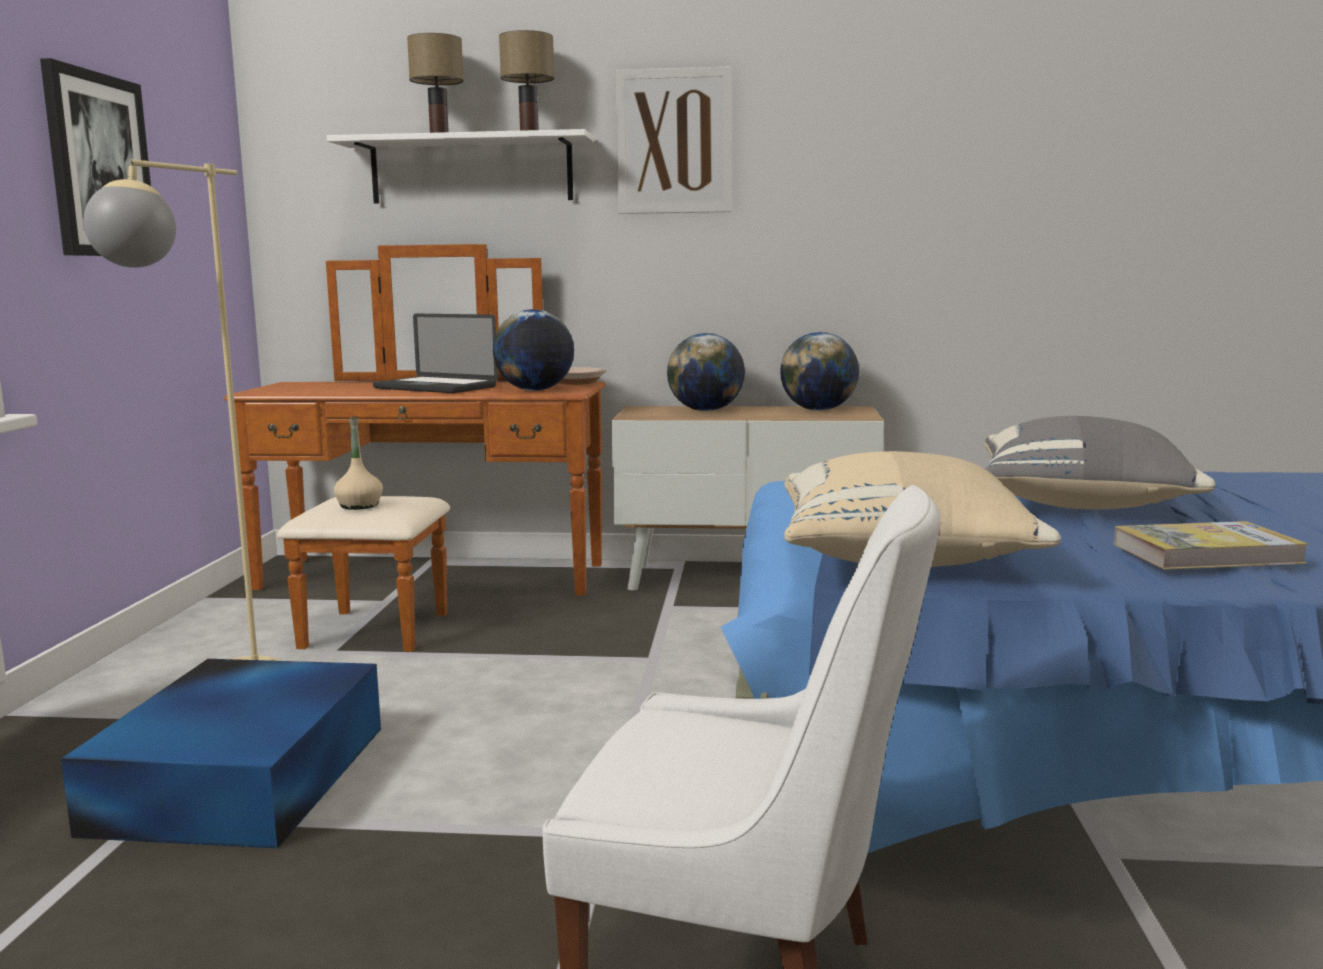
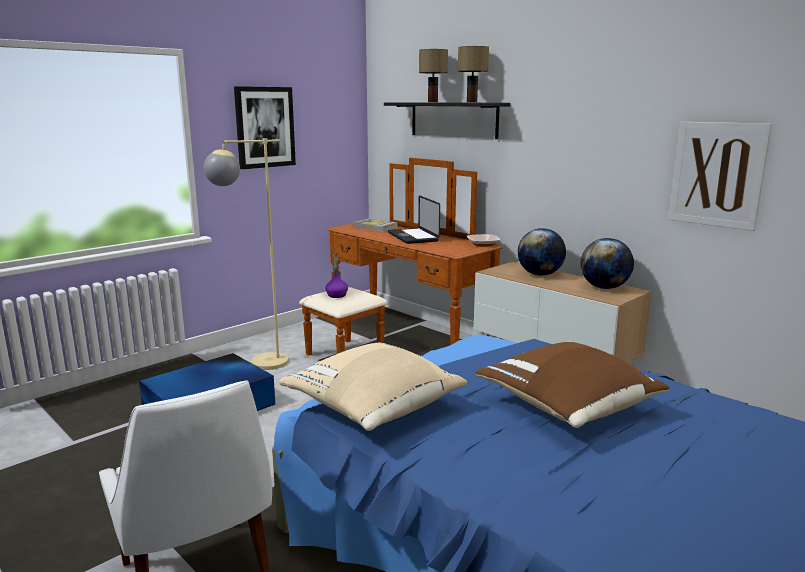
camera: 40 degrees right, 5 degrees up
white shelf [327,129,594,204] -> black shelf [384,102,511,139]
beige bottle [334,416,383,510] -> purple bottle [325,253,348,298]
globe [493,309,574,391] -> none
picture [616,66,732,214] -> picture moved to [669,122,772,231]
grey pillow [985,416,1216,510] -> brown pillow [476,342,669,428]
book [1114,521,1309,570] -> book moved to [353,219,398,232]

